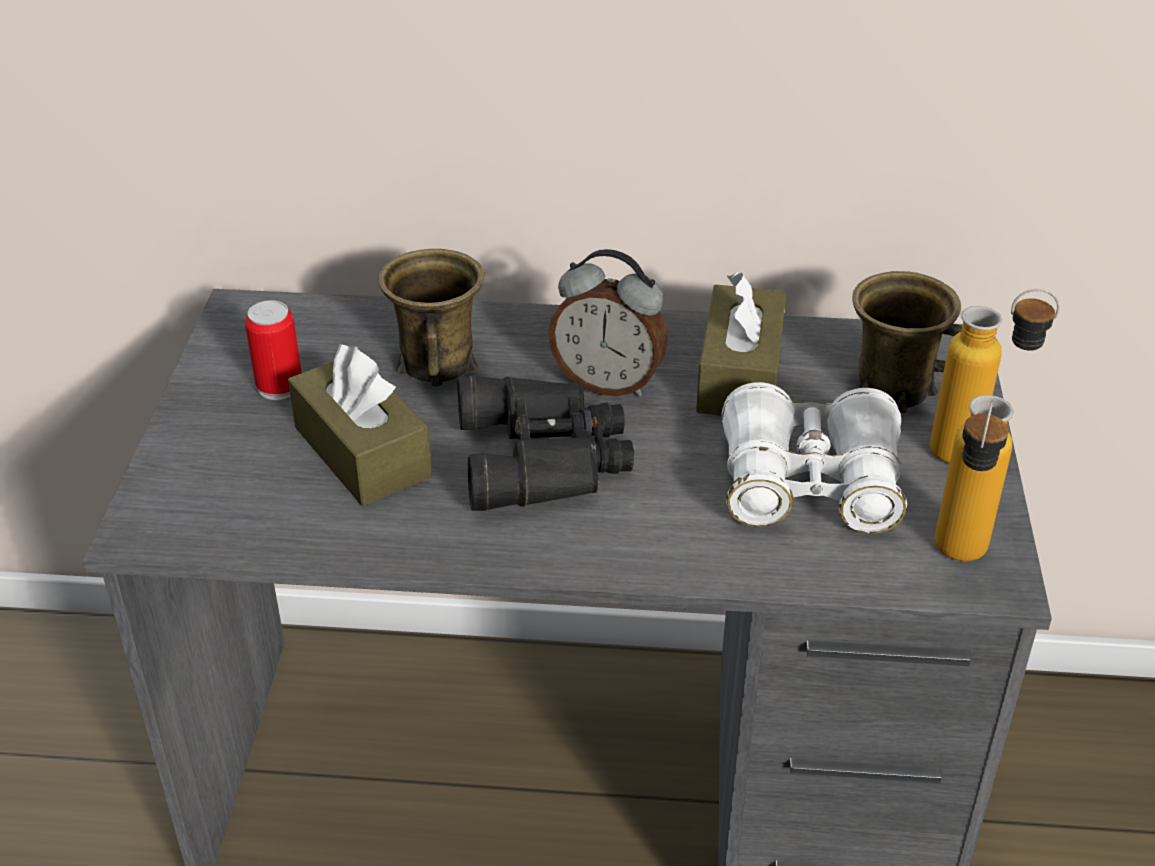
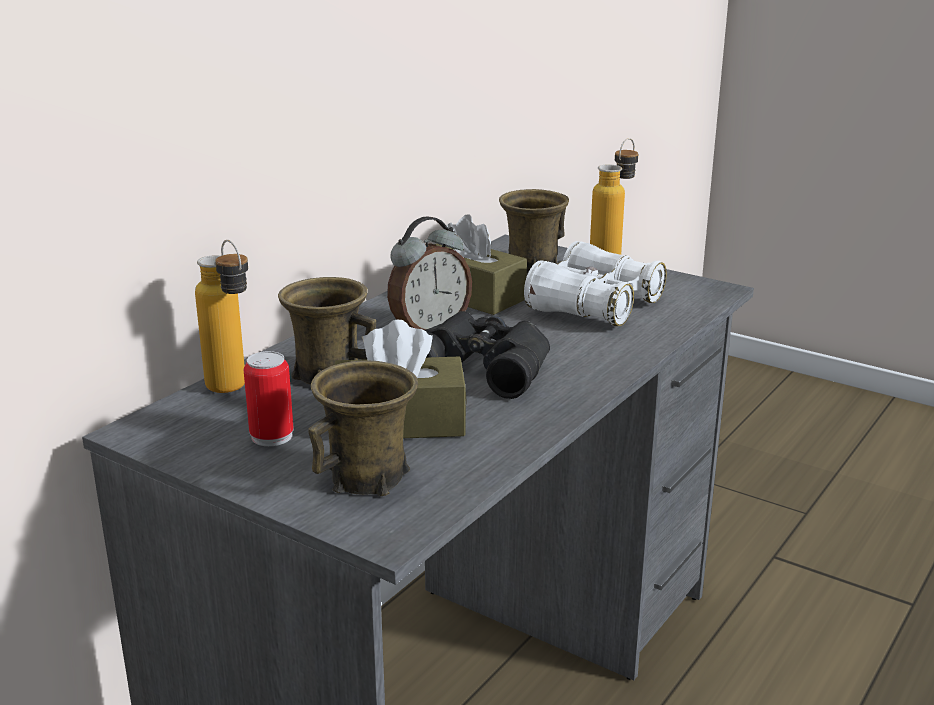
camera: 60 degrees left, 15 degrees down
bottle [935,395,1013,561] -> bottle moved to [195,240,248,393]
none -> brown mug [308,361,418,496]

